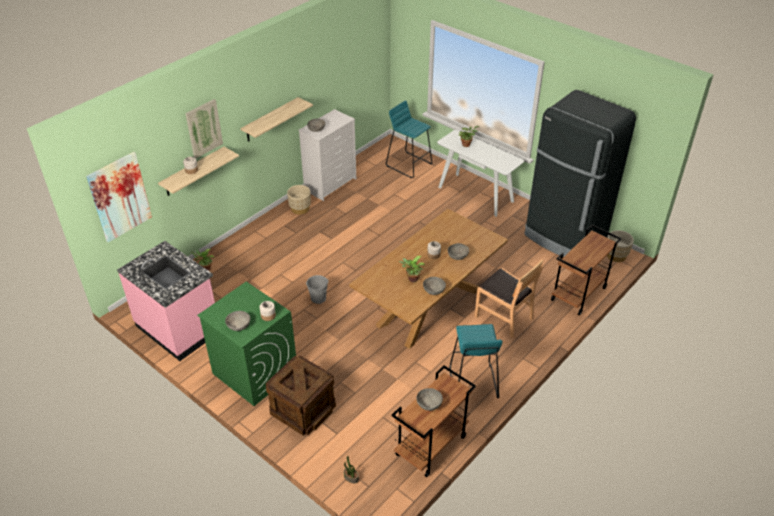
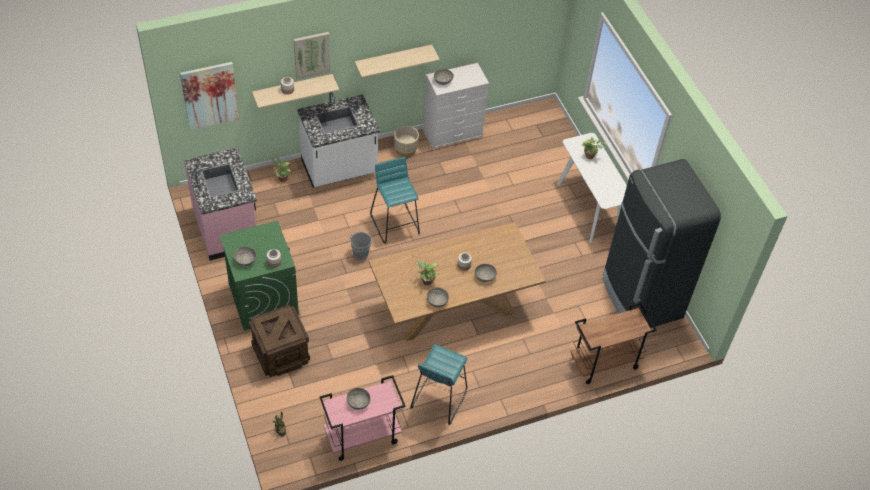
camera: 25 degrees right, 10 degrees up
turquoise stool [386,100,432,178] -> turquoise stool moved to [370,157,420,244]
brown cart [391,365,476,477] -> pink cart [319,375,406,461]
brown chair [474,259,544,338] -> none
beige planter [607,230,634,262] -> none
none -> white counter [297,92,380,188]

